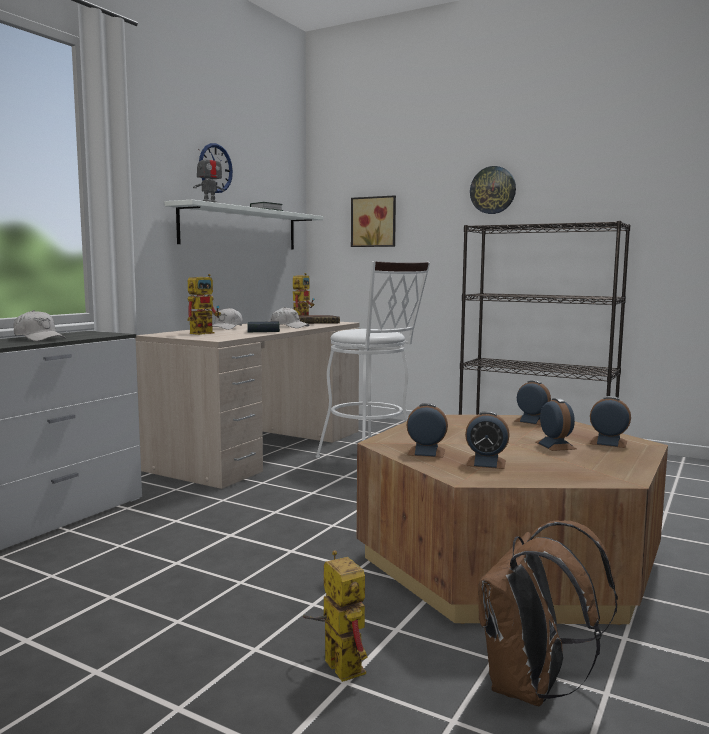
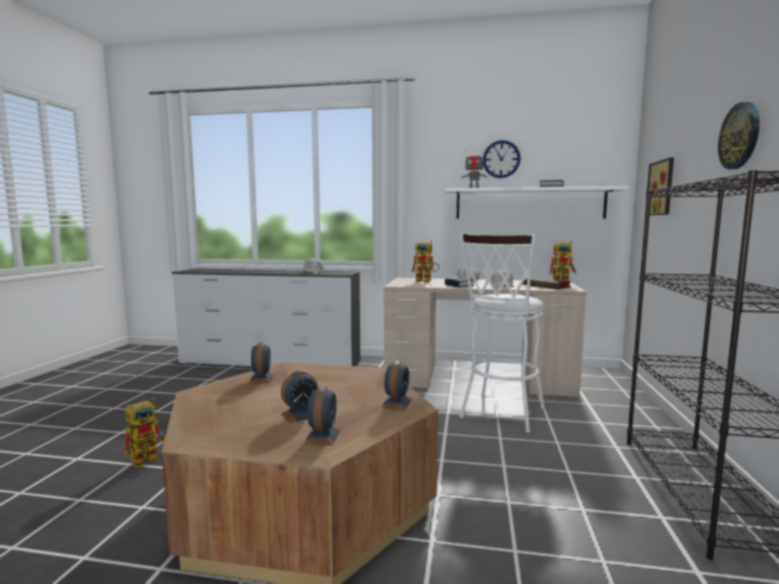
camera: 70 degrees right, 0 degrees up
alarm clock [465,411,510,469] -> none
brown backpack [478,520,618,706] -> none

